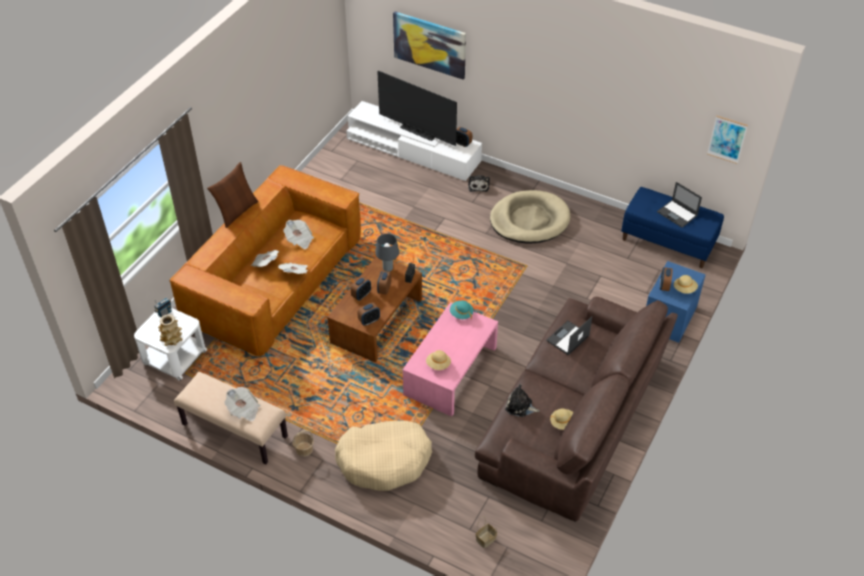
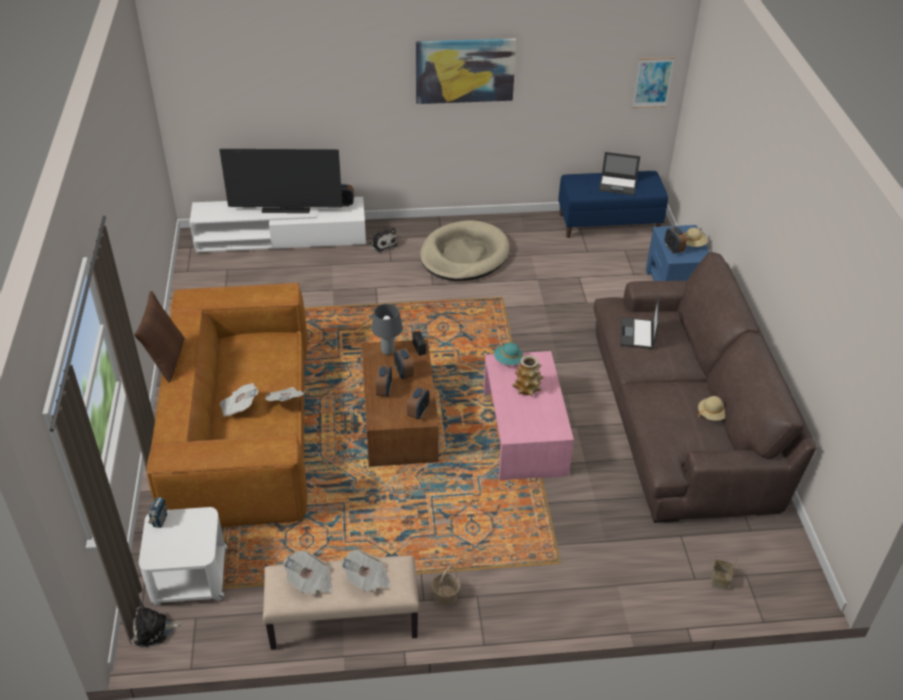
camera: 35 degrees left, 5 degrees down
vase [158,314,183,346] -> vase moved to [512,355,544,396]
newspaper [283,220,314,249] -> newspaper moved to [283,551,333,595]
beige dog bed [335,421,432,491] -> none
picture [393,11,466,79] -> picture moved to [416,38,516,104]
beige hat [426,350,451,370] -> none
plush toy [505,384,540,417] -> plush toy moved to [133,602,181,647]

